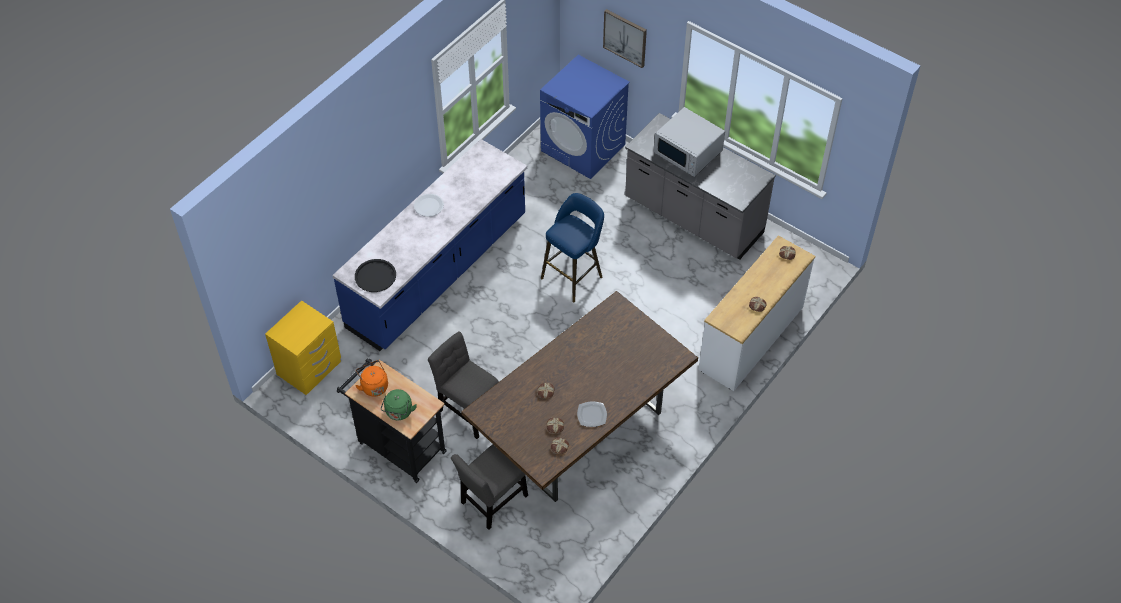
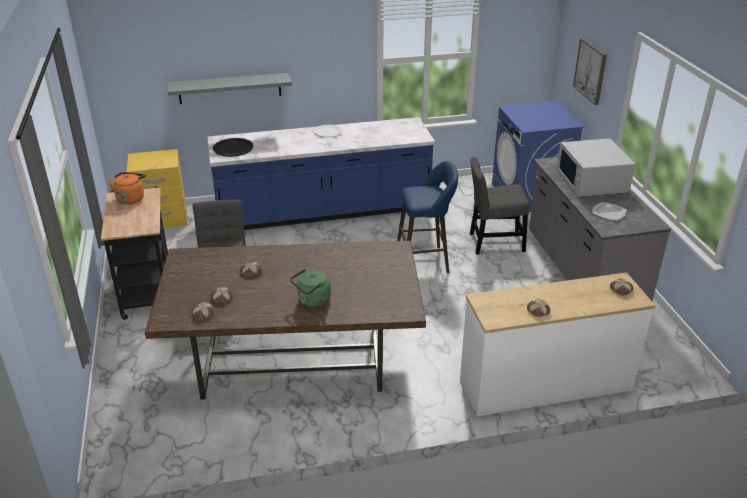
camera: 40 degrees right, 20 degrees down
green kettle [381,389,417,420] -> green kettle moved to [290,269,331,307]
grey chair [451,444,528,530] -> grey chair moved to [470,157,529,254]
plate [577,401,607,427] -> plate moved to [592,202,627,221]
none -> grey shelf [168,73,292,104]

